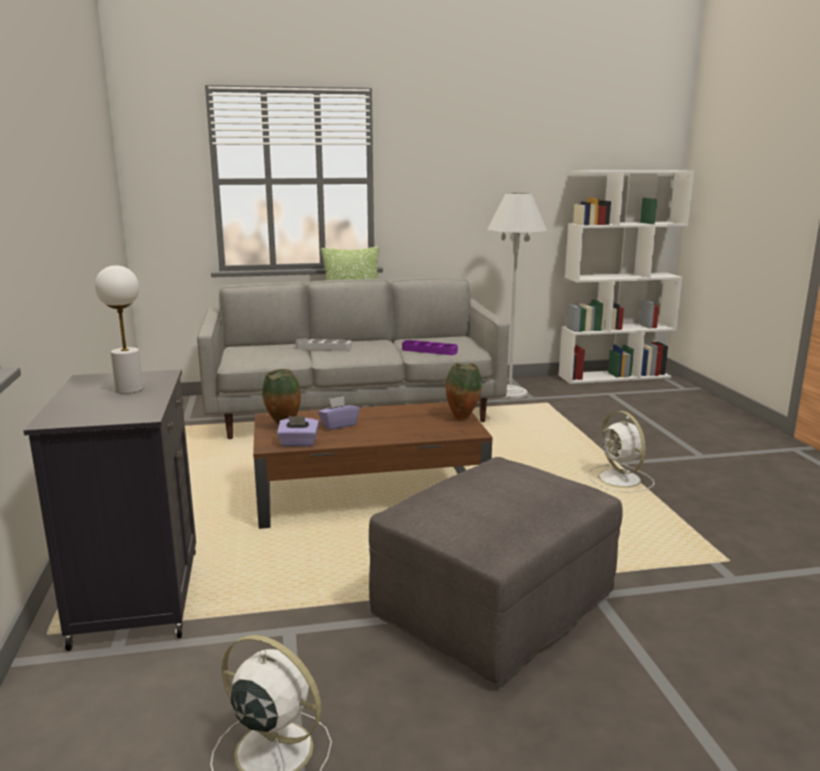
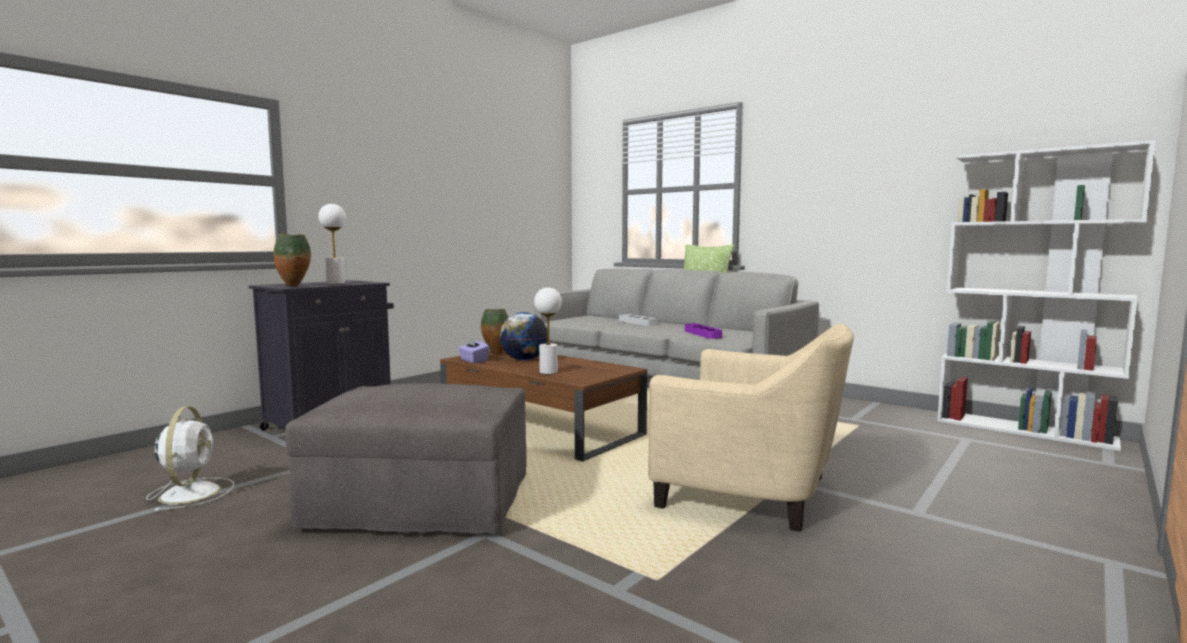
camera: 50 degrees right, 10 degrees down
purple tissue box [318,396,360,430] -> globe [500,312,547,360]
vase [446,363,482,420] -> vase moved to [274,233,311,286]
white floor lamp [487,193,547,399] -> none
white fan [588,411,654,492] -> beige armchair [648,323,854,532]
none -> white table lamp [534,287,562,374]

